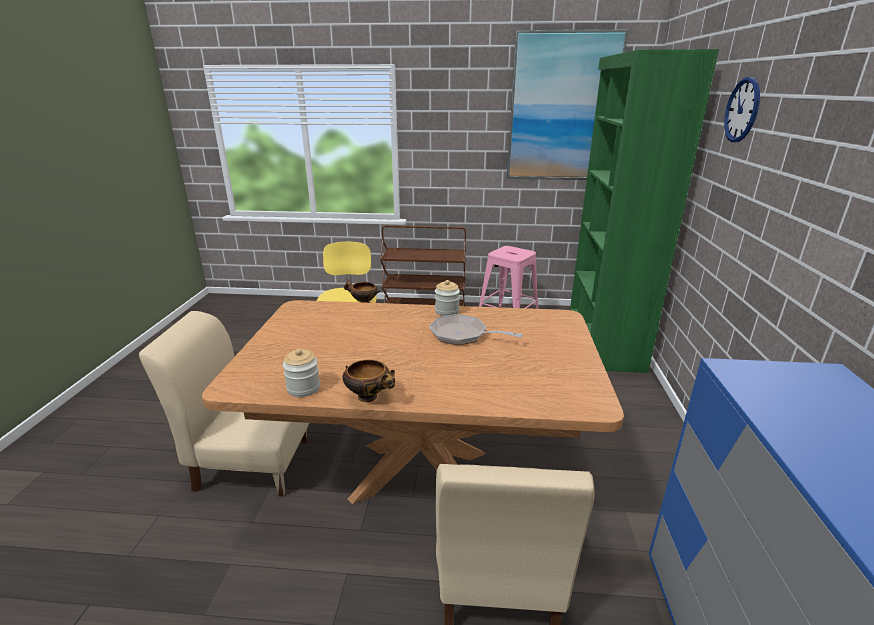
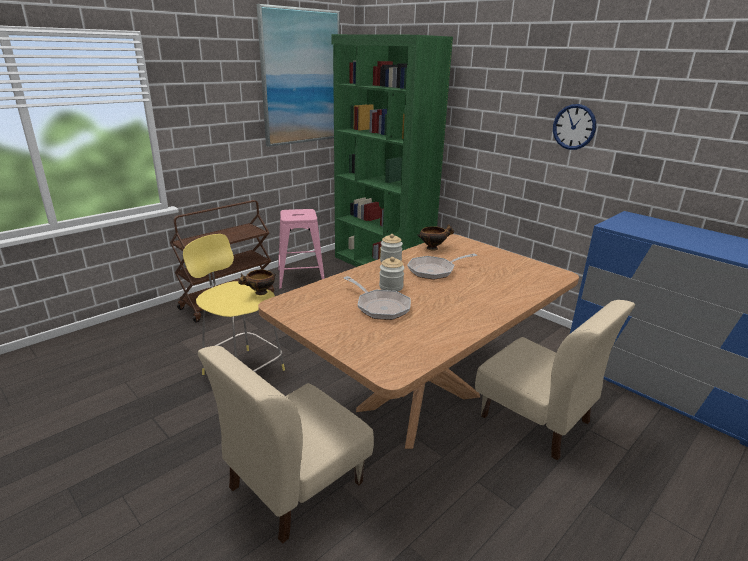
camera: 50 degrees left, 0 degrees up
jar [283,349,320,397] -> jar moved to [379,257,404,291]
bowl [342,360,395,402] -> bowl moved to [418,224,454,250]
wall clock [724,77,760,142] -> wall clock moved to [553,104,596,150]
none -> frying pan [344,276,411,320]

